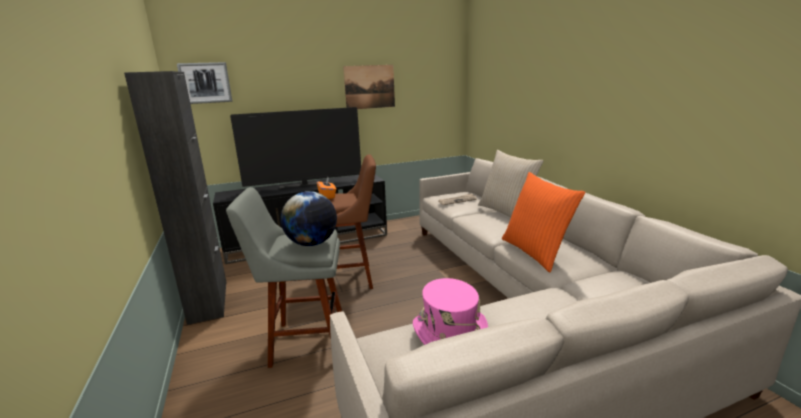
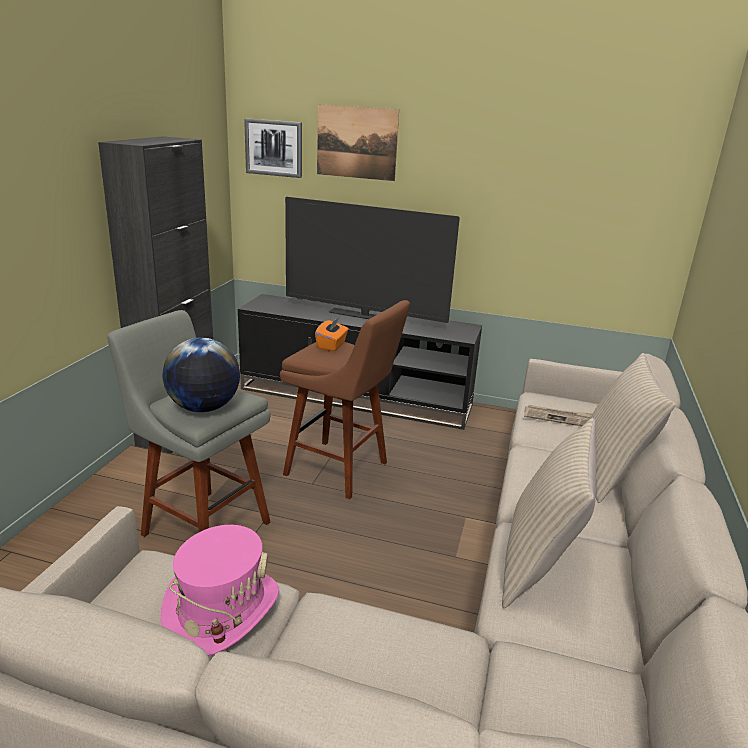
camera: 35 degrees right, 5 degrees up
picture [343,65,395,109] -> picture moved to [317,104,399,181]
orange pillow [502,172,585,272] -> beige pillow [502,418,596,608]

